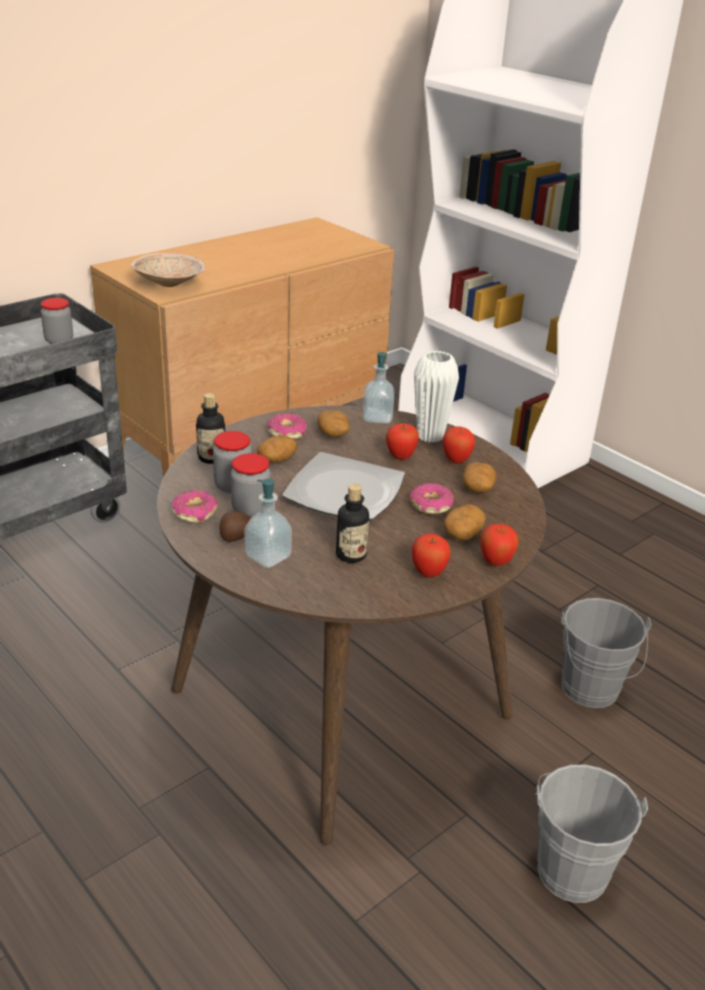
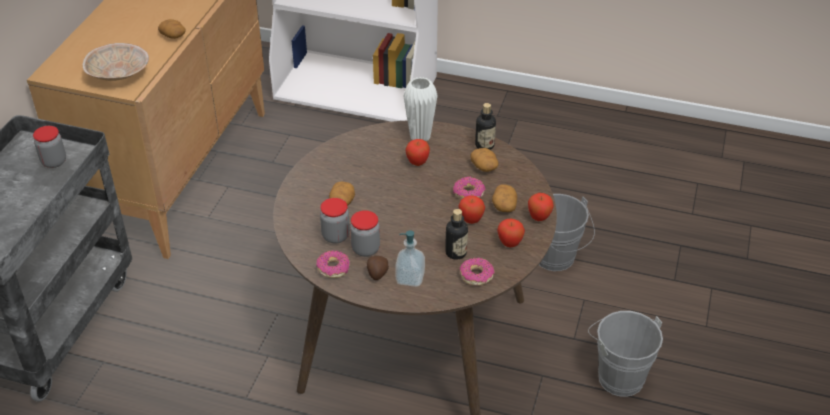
camera: 30 degrees left, 10 degrees up
bottle [196,393,225,464] -> bottle moved to [475,103,496,150]
donut [268,413,307,439] -> donut moved to [460,258,495,286]
plate [282,452,405,520] -> none
potato [317,410,349,437] -> potato moved to [158,19,186,39]
soap dispenser [363,352,395,424] -> none
apple [443,426,475,464] -> apple moved to [459,195,485,224]

